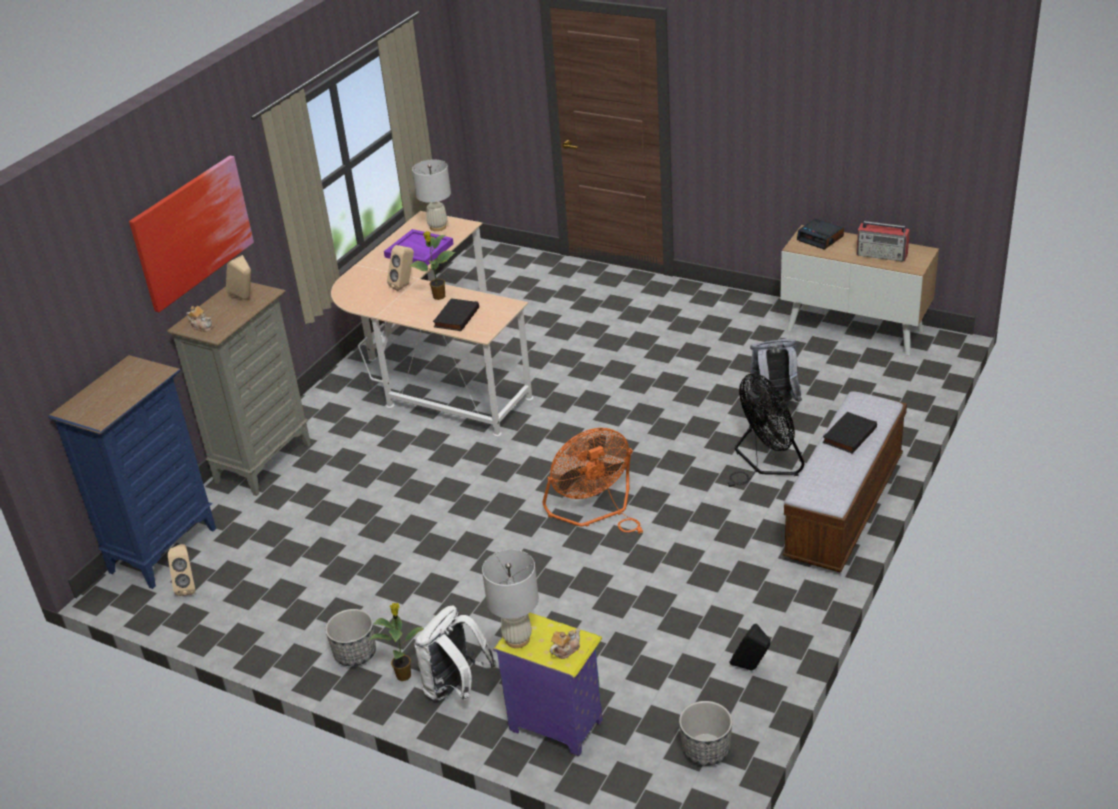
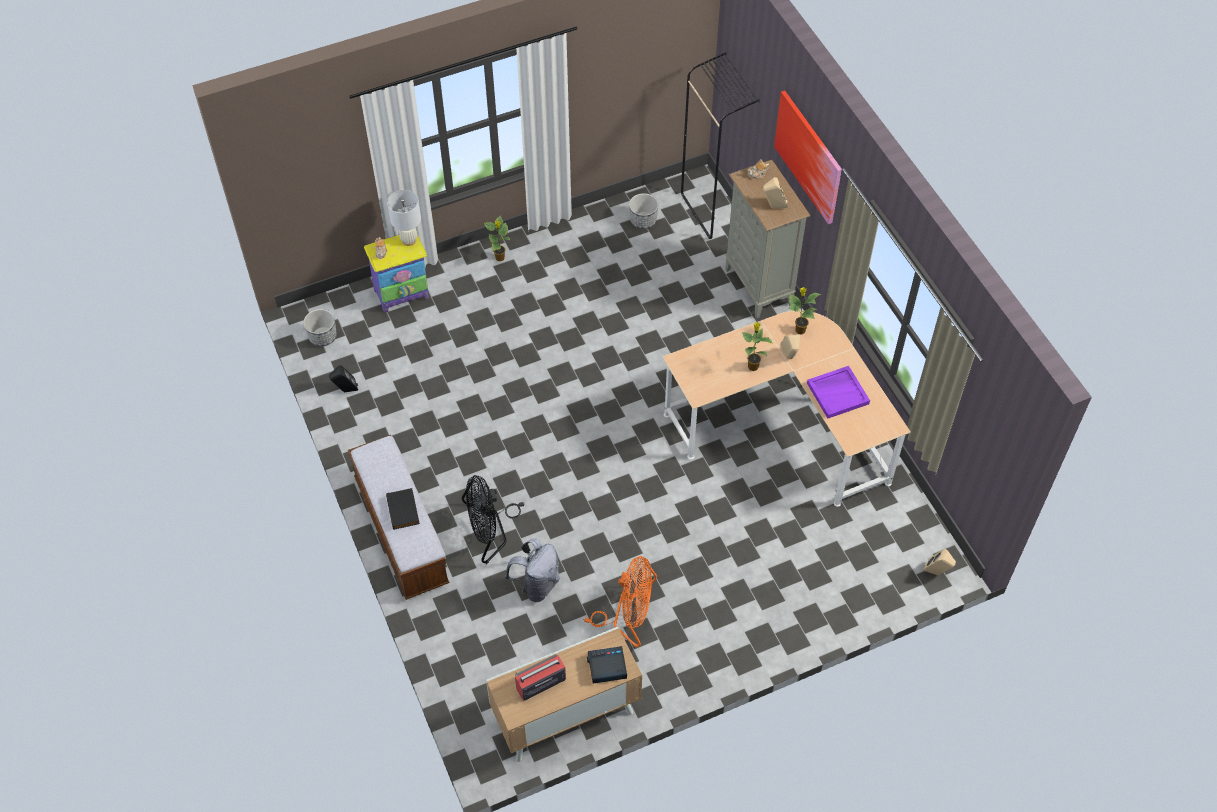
camera: 125 degrees right, 20 degrees up
blue dresser [48,355,216,589] -> black clothes rack [681,52,760,239]
beige speaker [168,544,195,596] -> beige speaker moved to [923,549,956,575]
planter [325,609,376,666] -> planter moved to [629,193,659,229]
white table lamp [412,159,451,231] -> none
white backpack [415,605,496,701] -> none
black book [433,298,479,331] -> none
orange fan [543,428,643,534] -> orange fan moved to [584,556,657,648]
black fan [726,374,804,487] -> black fan turned 60 degrees clockwise [462,475,525,564]
none -> potted plant [788,287,821,335]

